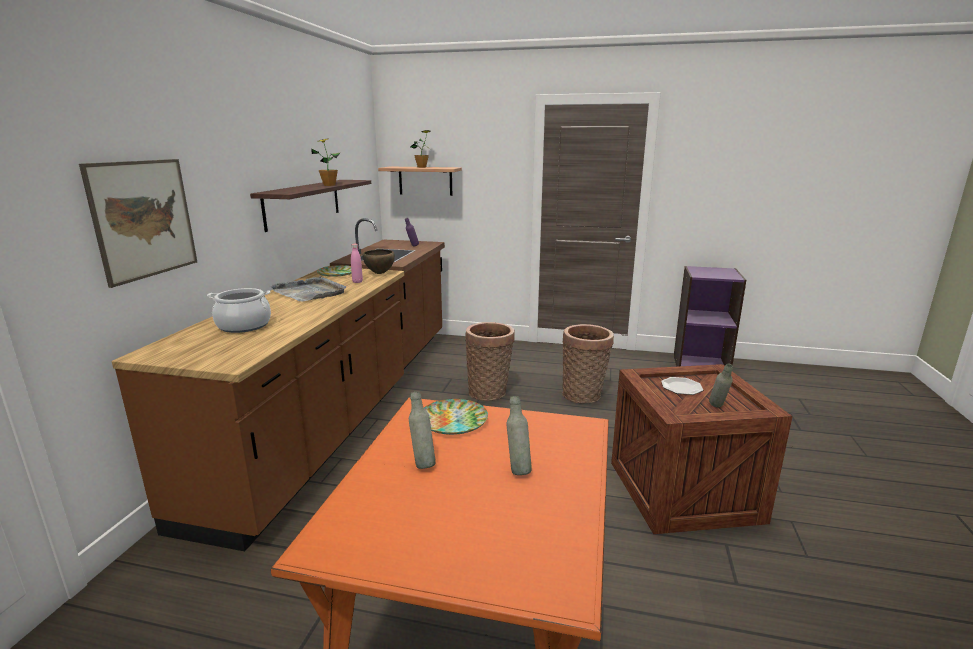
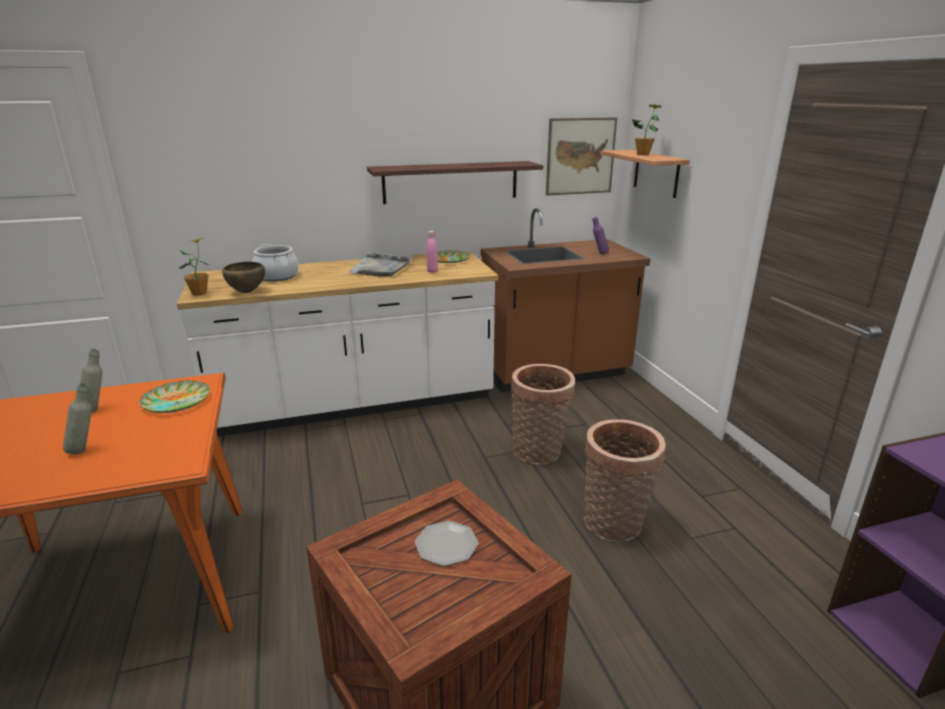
camera: 60 degrees right, 5 degrees up
picture [79,159,197,288] -> picture moved to [546,118,617,196]
brown counter [112,269,404,551] -> white counter [177,251,498,437]
potted plant [311,139,341,186] -> potted plant moved to [178,238,208,296]
brown bowl [363,249,395,274] -> brown bowl moved to [222,262,265,293]
grey bottle [709,364,733,407] -> none

